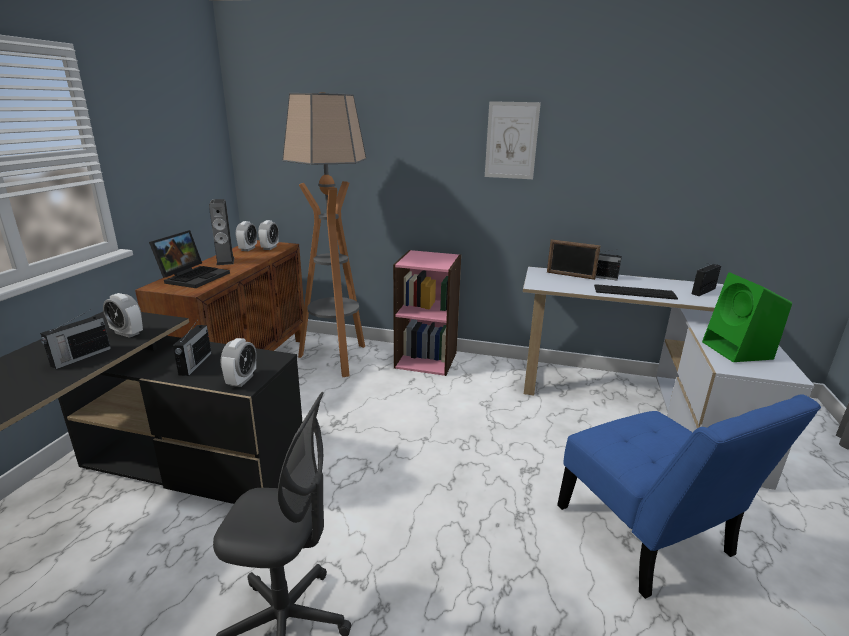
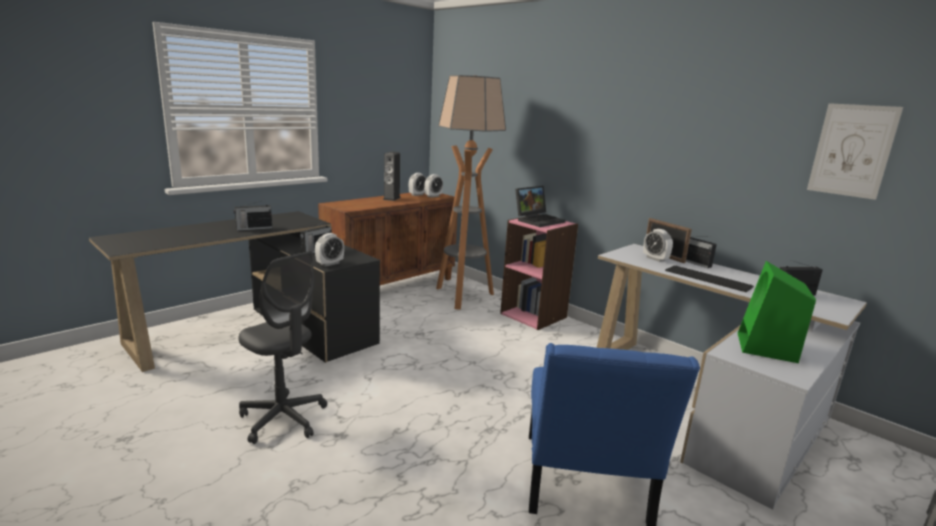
camera: 30 degrees right, 5 degrees down
alarm clock [103,293,143,338] -> alarm clock moved to [643,229,673,262]
laptop [149,230,230,288] -> laptop moved to [515,186,566,227]
picture [485,101,541,179] -> picture moved to [807,103,903,200]

